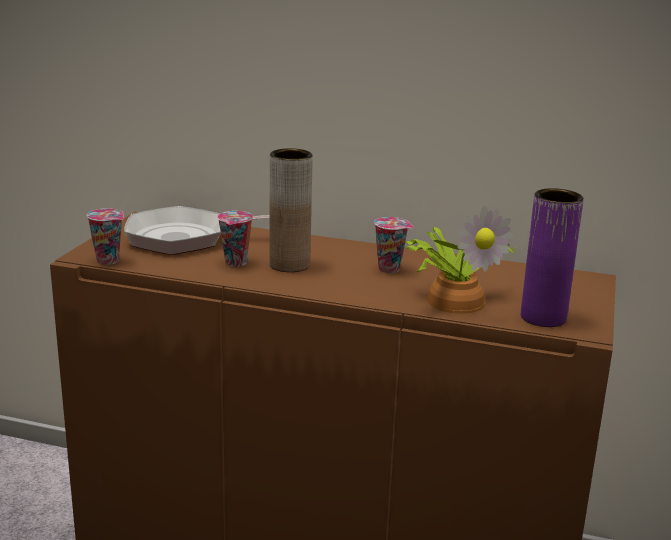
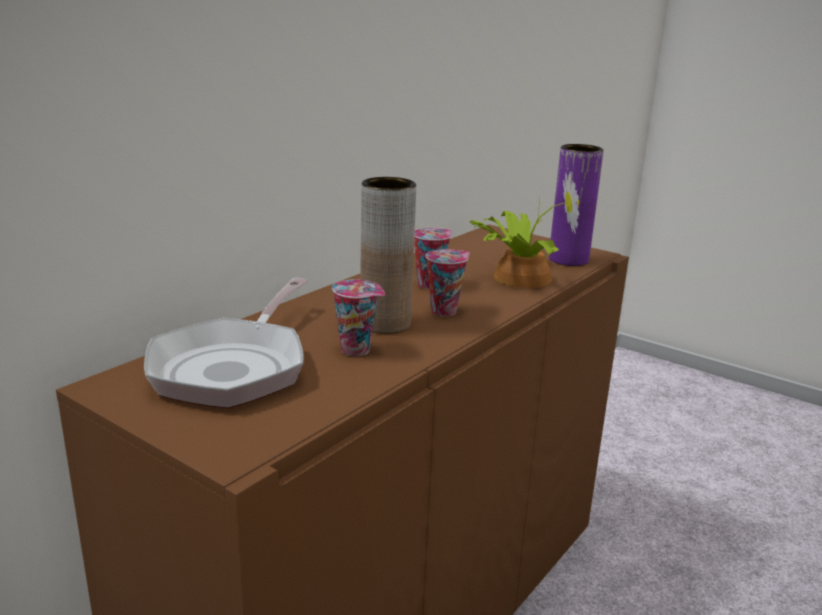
camera: 70 degrees left, 0 degrees up
cup [86,208,124,265] -> cup moved to [426,249,470,317]

